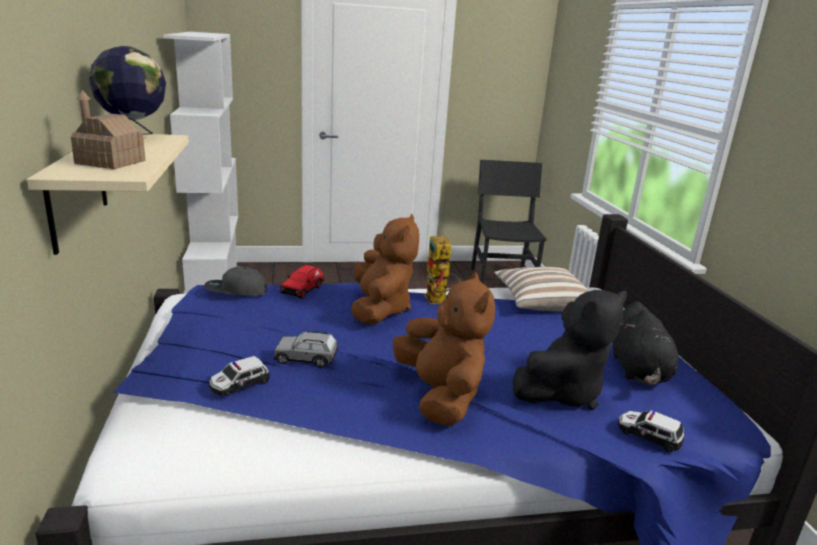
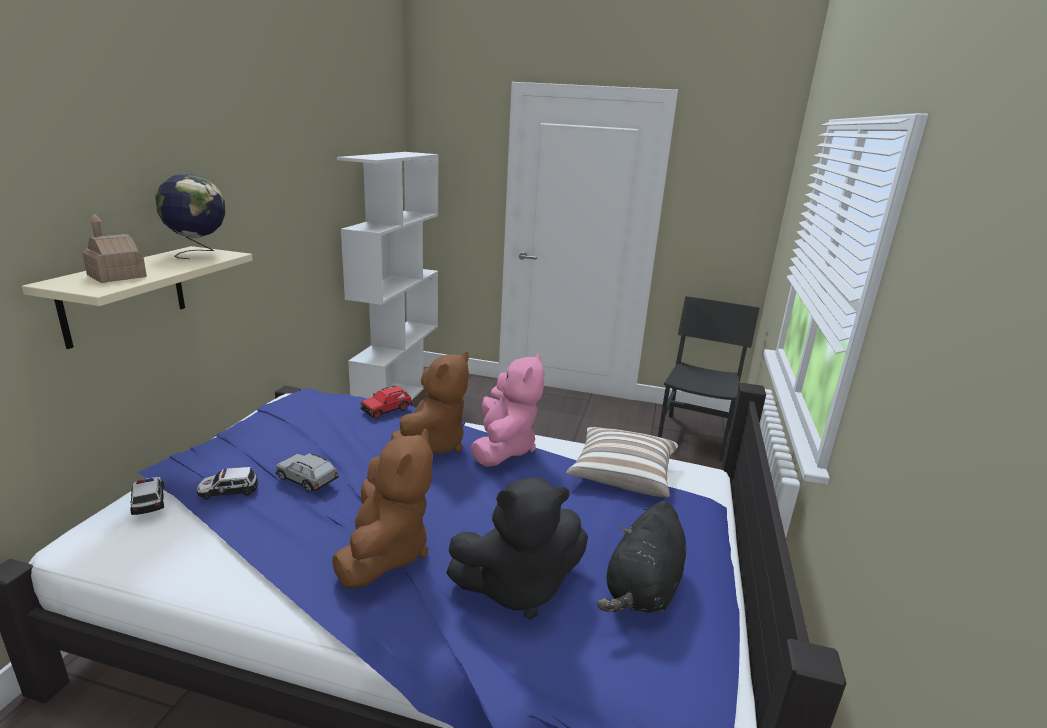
camera: 25 degrees right, 0 degrees up
grey cap [204,266,268,296] -> none
toy robot [424,236,461,304] -> pink plush toy [470,353,544,467]
toy car [618,410,684,452] -> toy car moved to [130,477,164,515]

